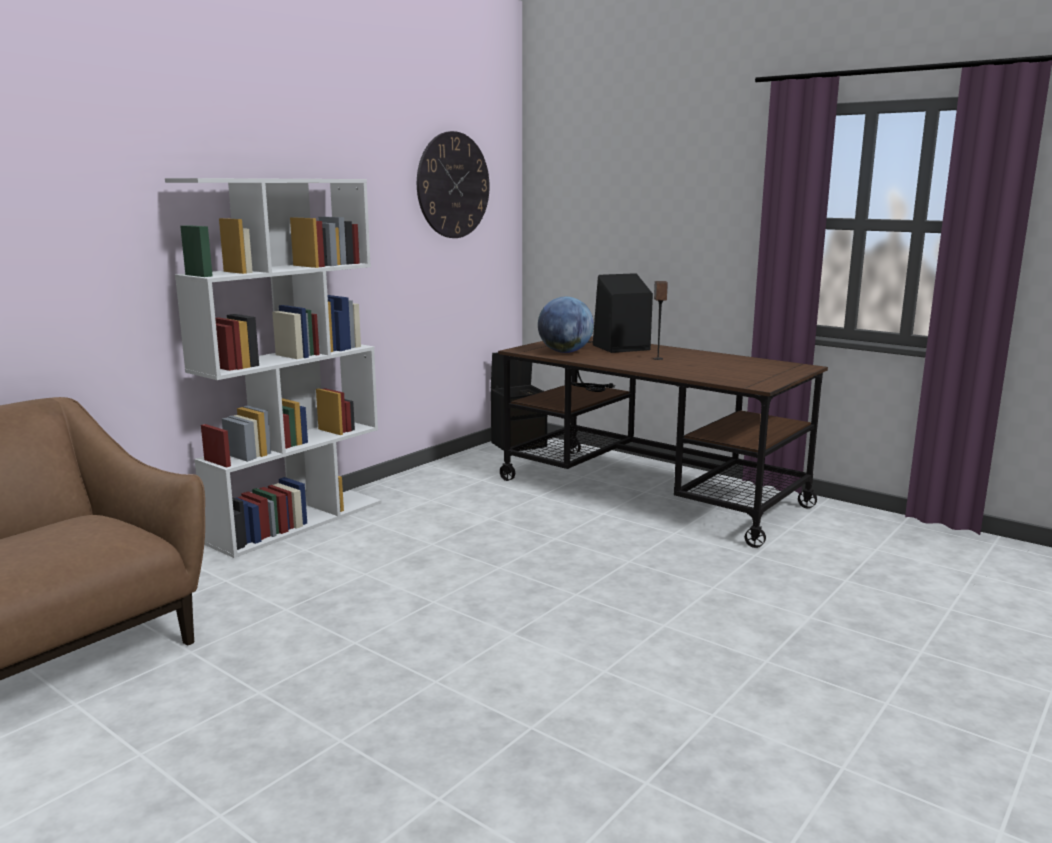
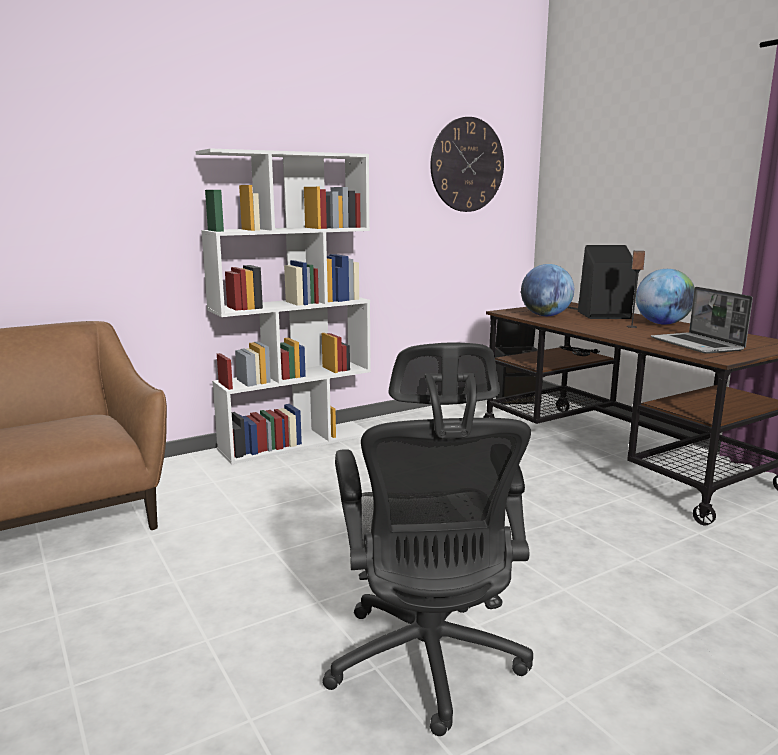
camera: 20 degrees right, 0 degrees up
none -> office chair [322,342,533,736]
none -> globe [636,269,695,325]
none -> laptop [651,287,753,354]

